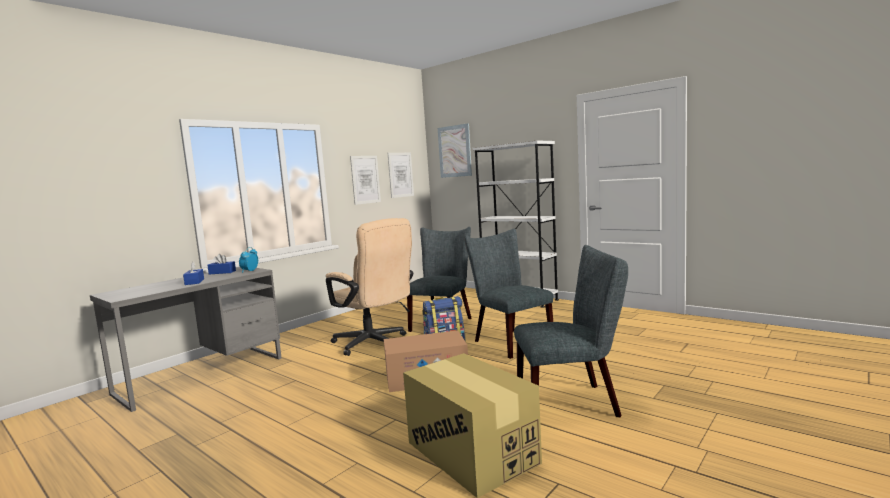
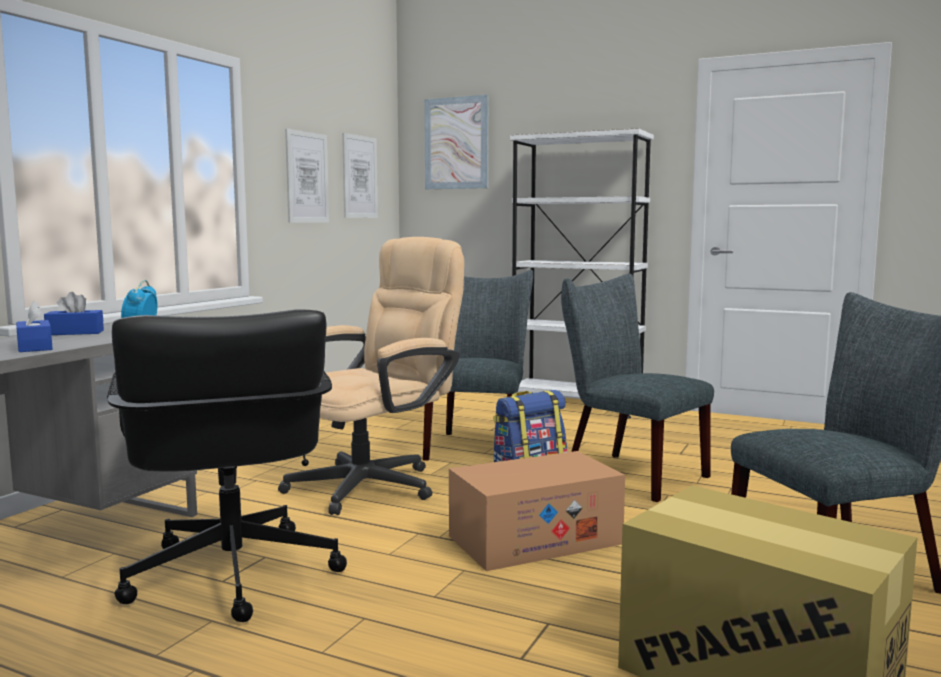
camera: 15 degrees left, 0 degrees up
beige office chair [326,218,413,356] -> beige office chair turned 75 degrees counterclockwise [278,237,464,515]
none -> black office chair [107,309,347,622]

